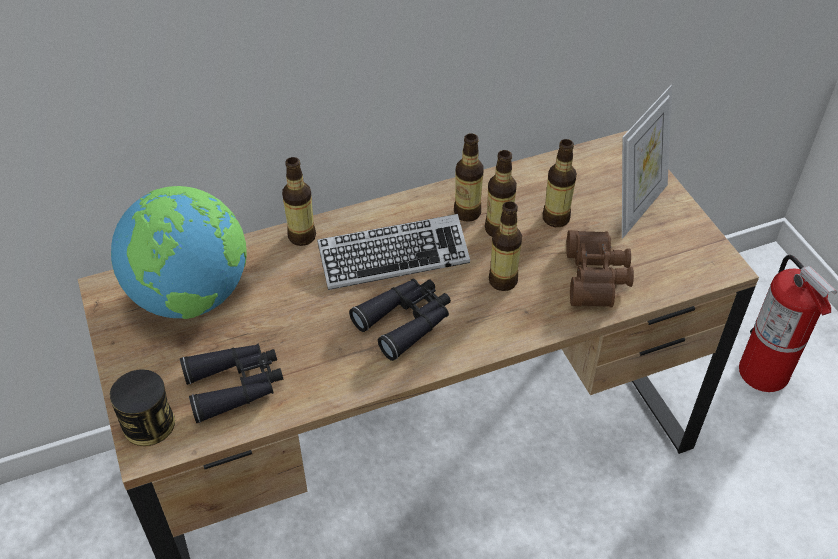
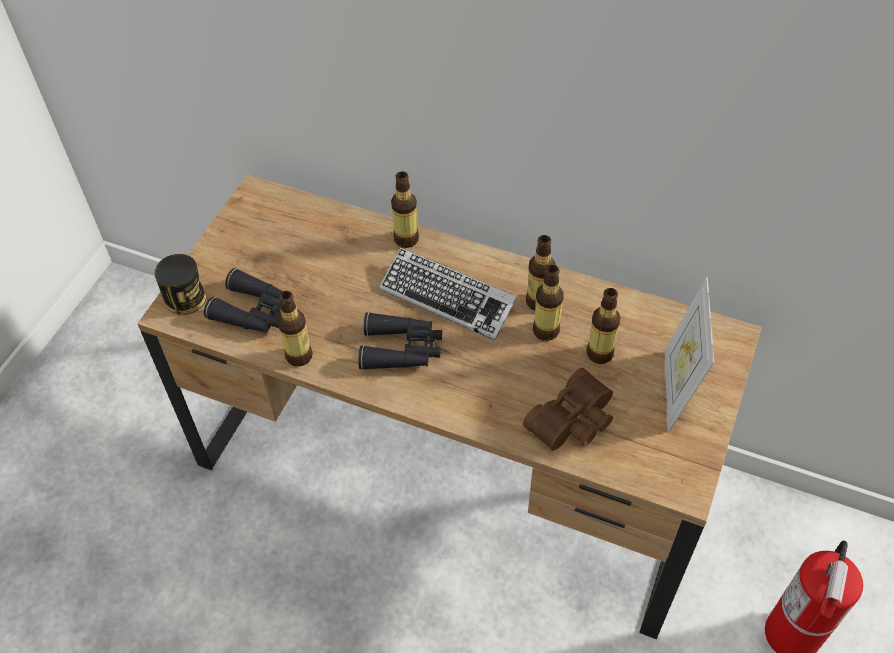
camera: 45 degrees right, 5 degrees up
globe [111,186,247,319] -> none
bottle [489,201,522,291] -> bottle moved to [277,291,313,367]
picture frame [622,85,672,238] -> picture frame turned 105 degrees clockwise [665,277,714,432]

